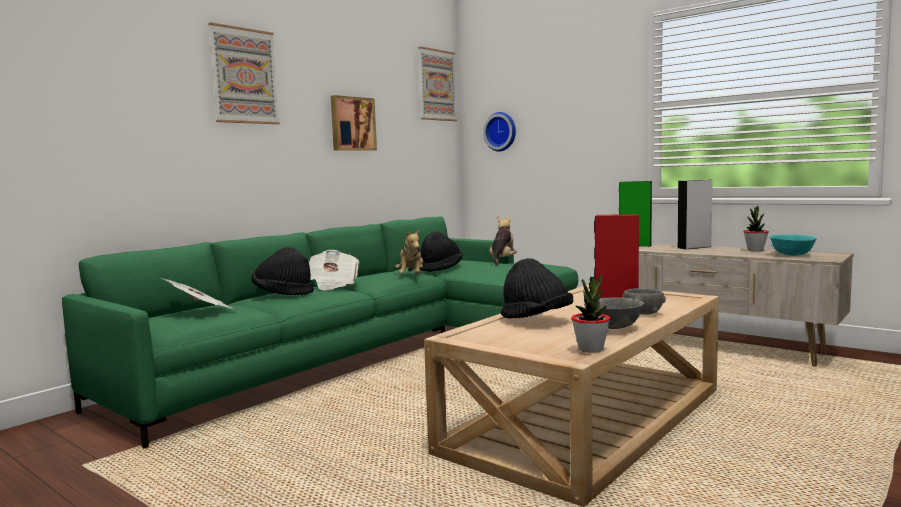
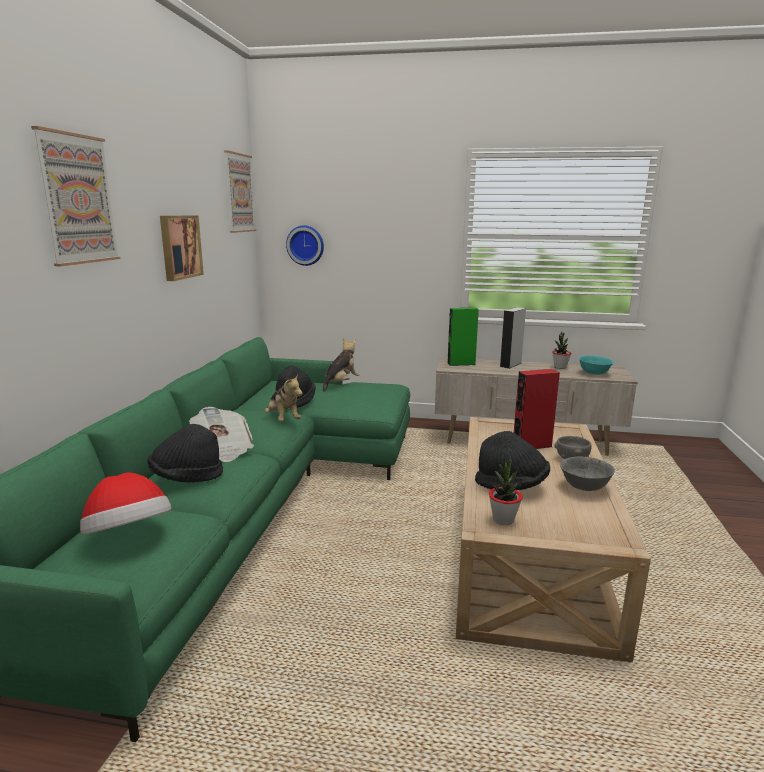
camera: 30 degrees left, 10 degrees up
newspaper [161,278,238,310] -> hat [80,473,172,535]
plush toy [489,216,517,266] -> plush toy turned 45 degrees clockwise [323,339,359,392]
potted plant [571,274,611,353] -> potted plant moved to [489,456,523,525]

